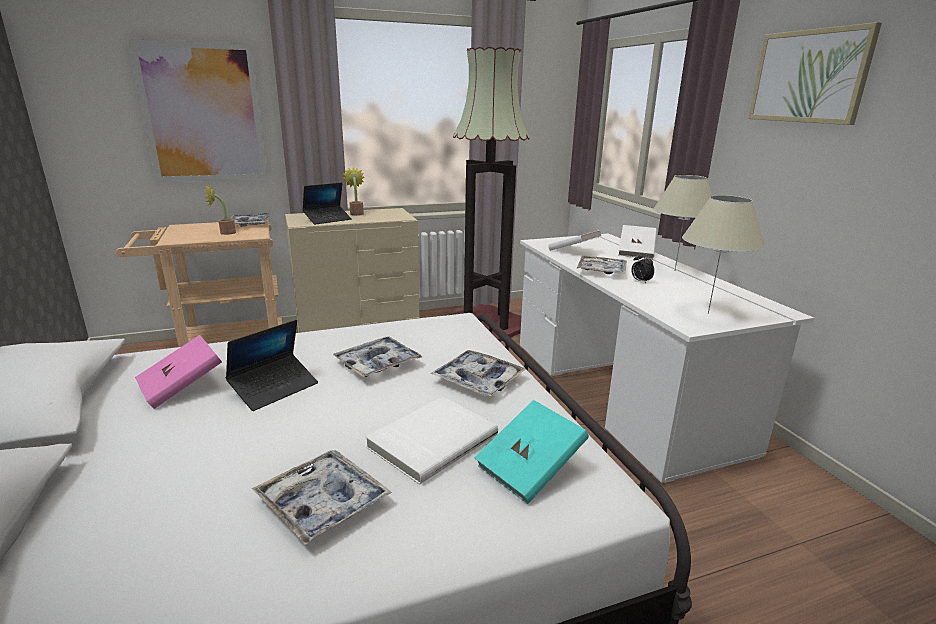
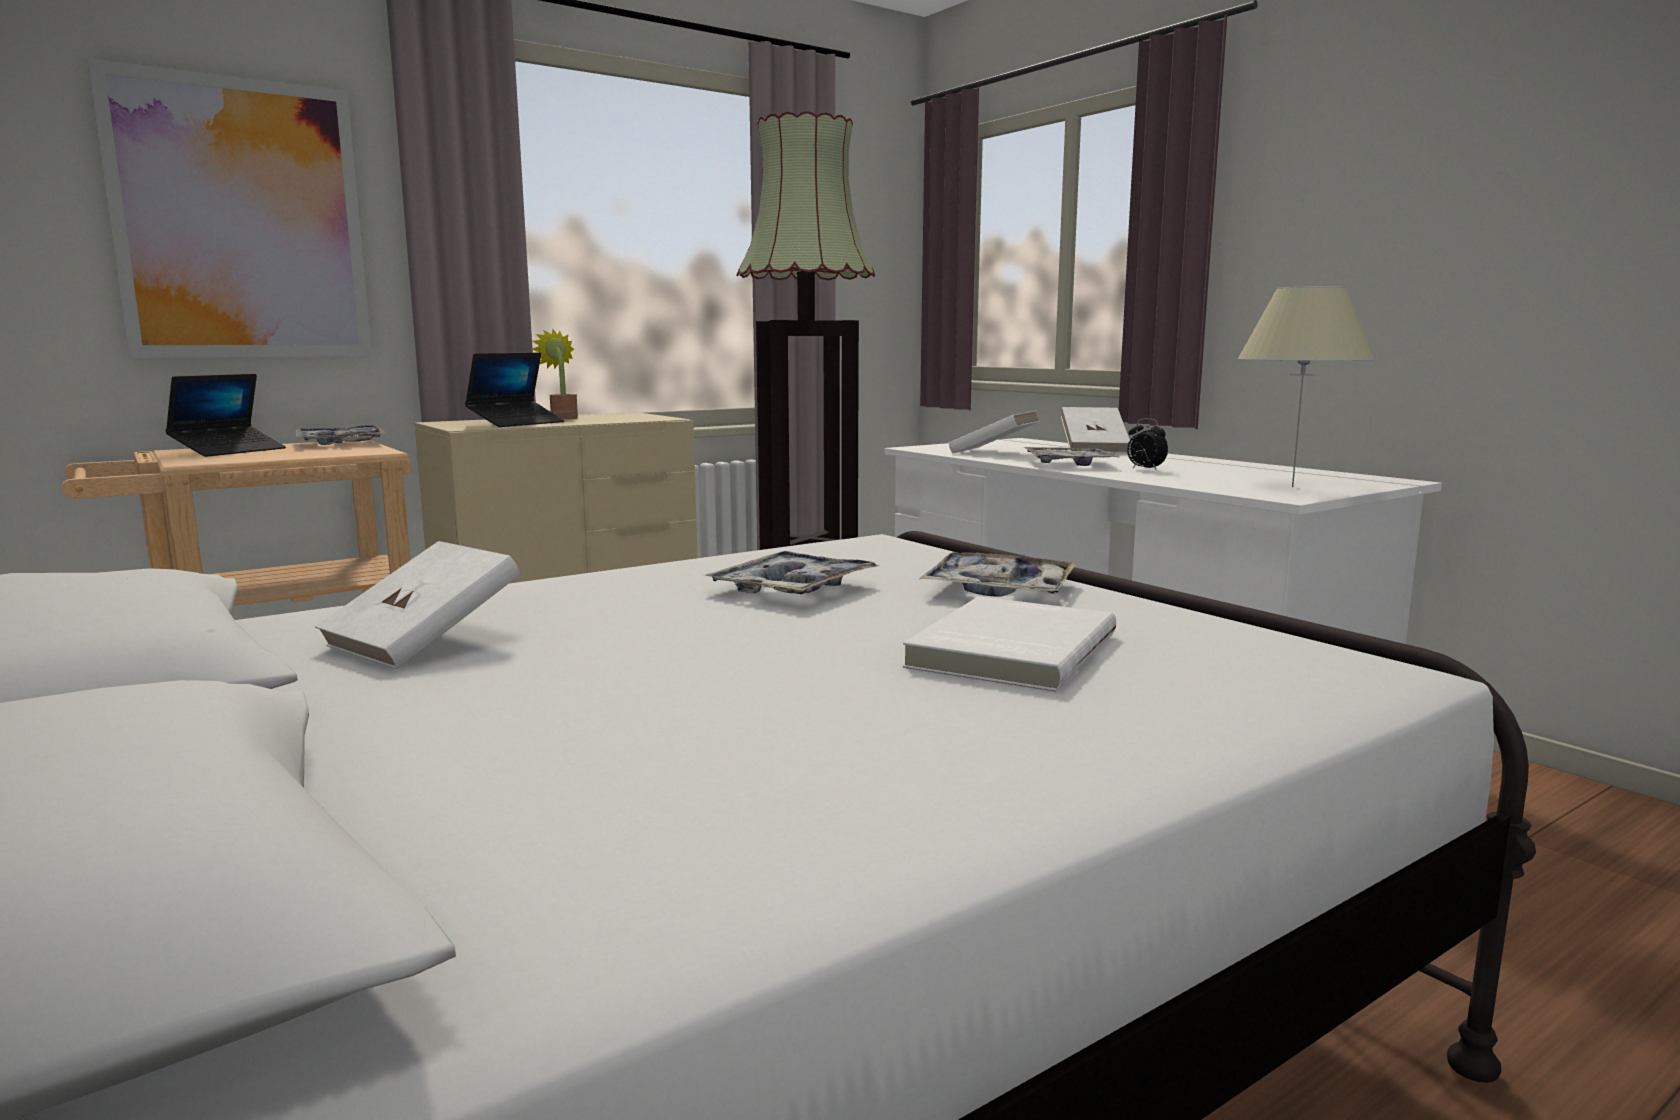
camera: 15 degrees left, 10 degrees down
pink book [135,335,222,409] -> white book [315,541,519,669]
potted plant [205,185,236,235] -> none
laptop [226,320,318,411] -> laptop moved to [165,374,286,457]
tray [252,450,392,545] -> none
turquoise book [474,400,589,504] -> none
beige table lamp [653,175,712,270] -> none
picture [748,22,882,125] -> none

